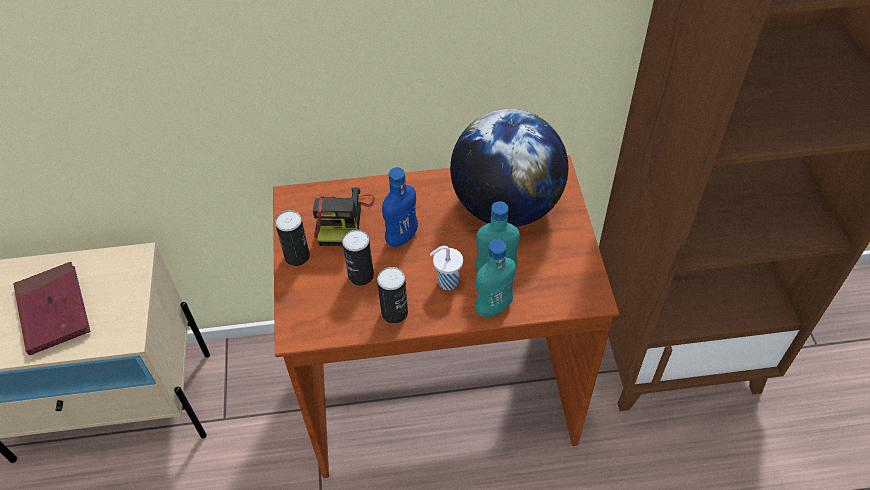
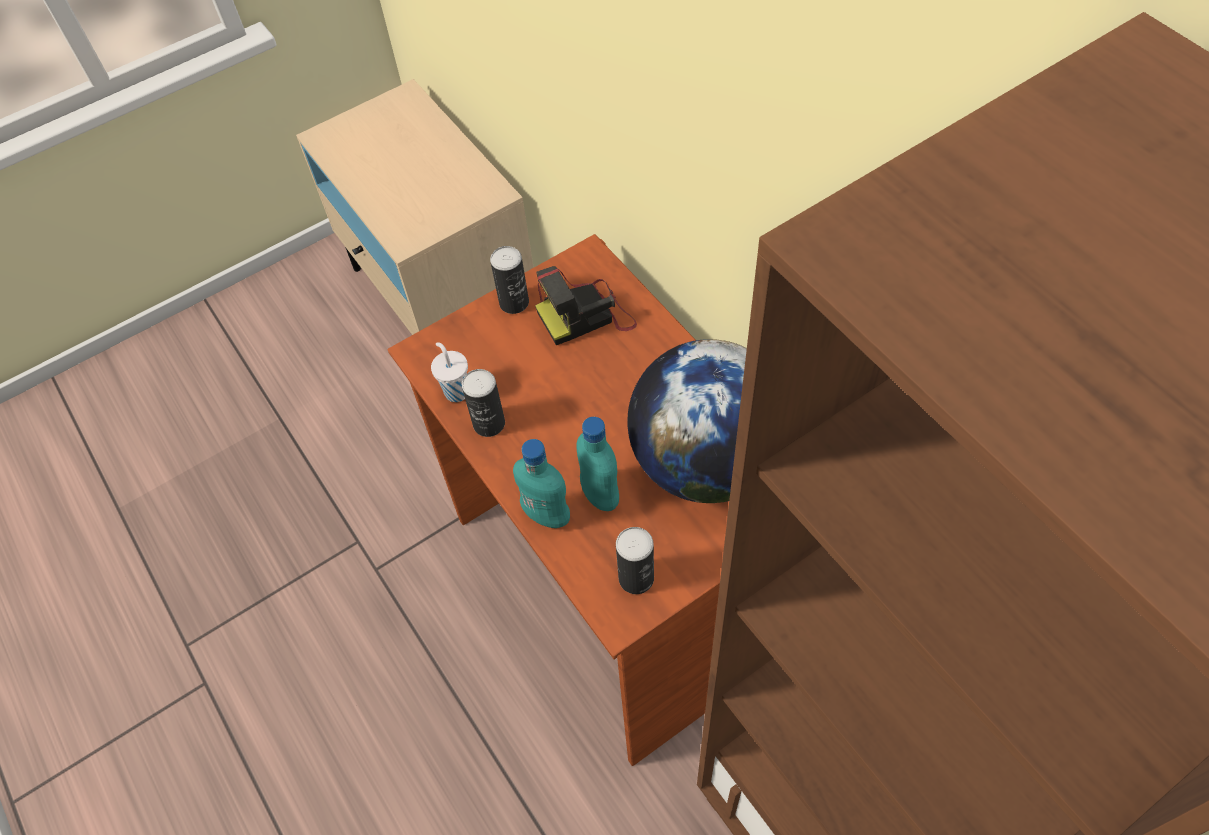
camera: 65 degrees right, 5 degrees up
red book [13,262,90,355] -> none
can [342,230,374,286] -> can moved to [616,527,654,594]
blue bottle [382,167,418,247] -> none
white cup [430,246,463,290] -> white cup moved to [431,342,468,402]

